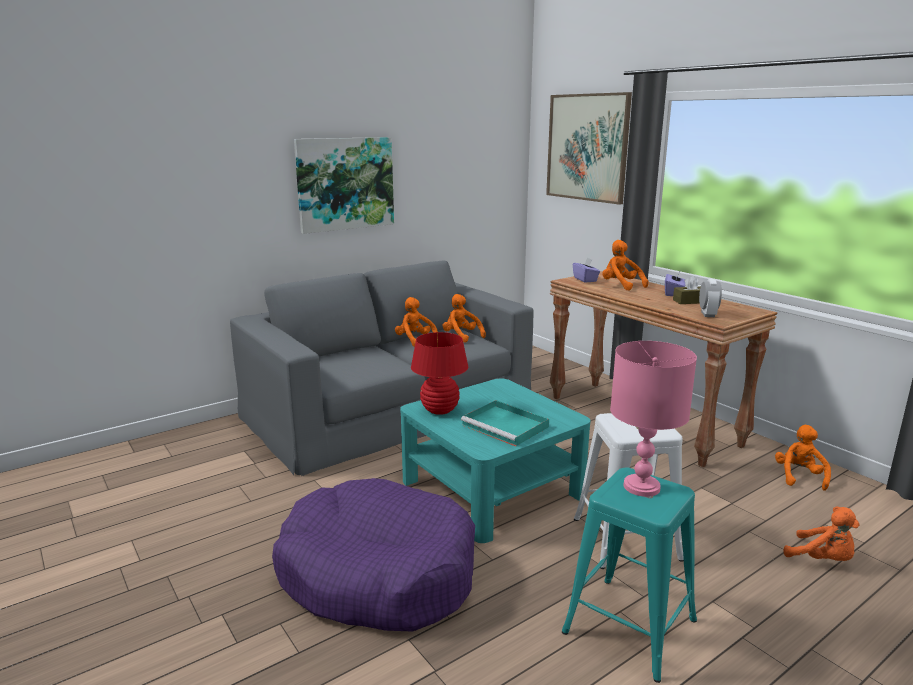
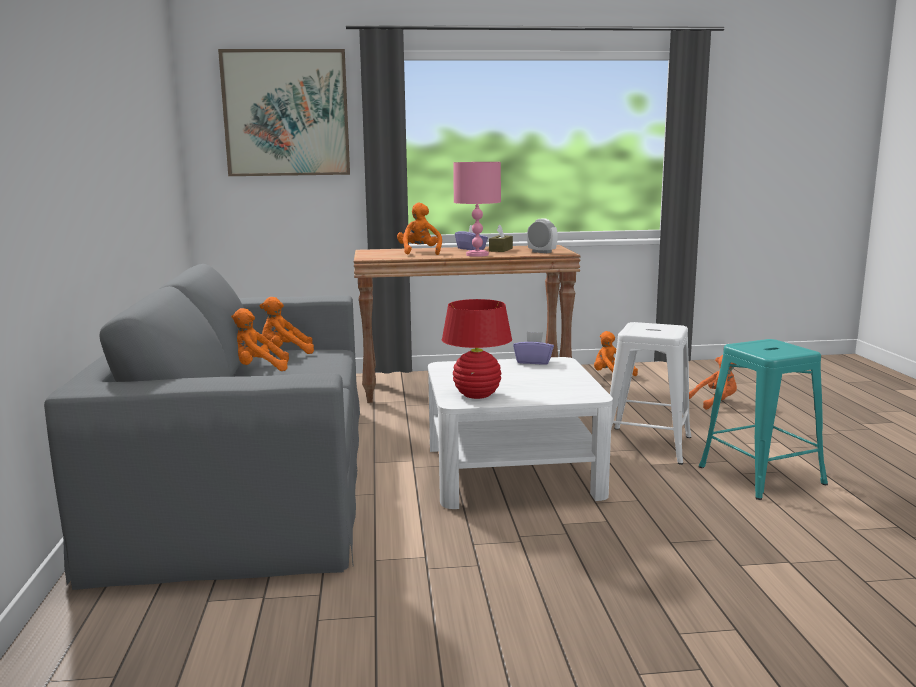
camera: 60 degrees left, 5 degrees down
purple dog bed [272,478,475,632] -> none
picture [294,137,394,234] -> none
turquoise coffee table [400,378,591,543] -> white coffee table [428,357,613,509]
turquoise tray [461,400,549,447] -> none
purple tissue box [573,257,600,283] -> purple tissue box moved to [513,332,554,365]
orange plush toy [602,240,649,291] -> orange plush toy turned 90 degrees clockwise [397,202,442,255]
pink table lamp [610,341,697,497] -> pink table lamp moved to [453,162,501,257]

